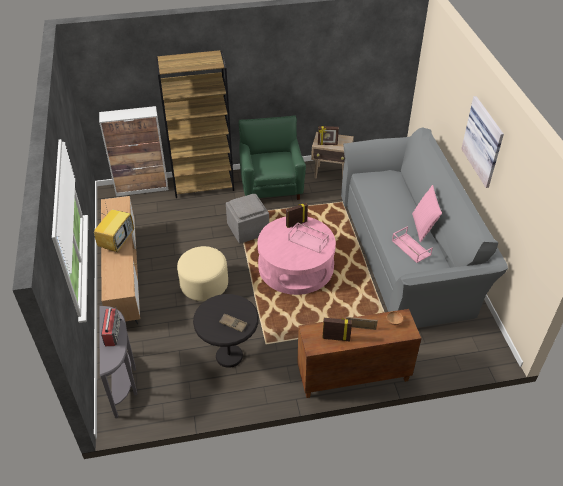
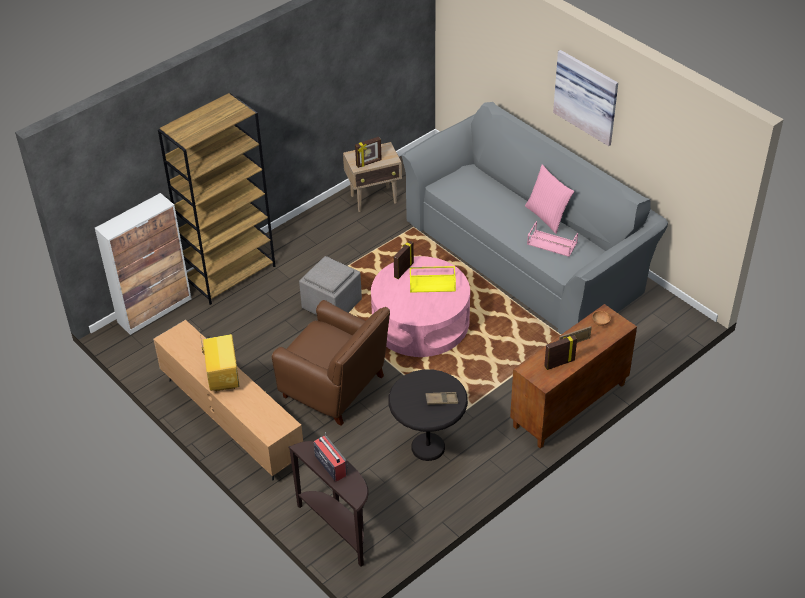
camera: 30 degrees left, 0 degrees up
grey console table [100,306,137,418] -> brown console table [288,441,369,567]
beige ottoman [177,246,228,301] -> brown armchair [272,300,390,426]
green armchair [239,115,306,200] -> none
pink tray [288,222,329,253] -> yellow tray [410,266,456,293]

